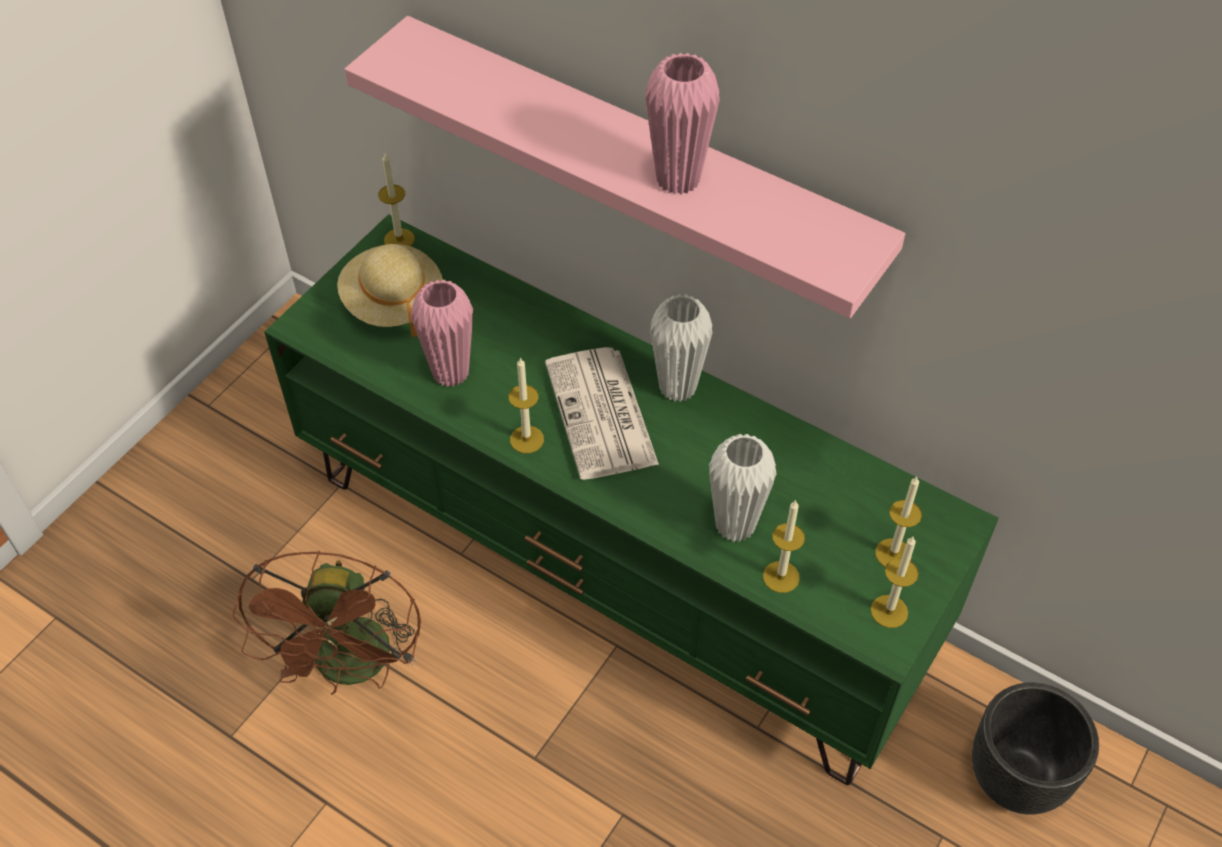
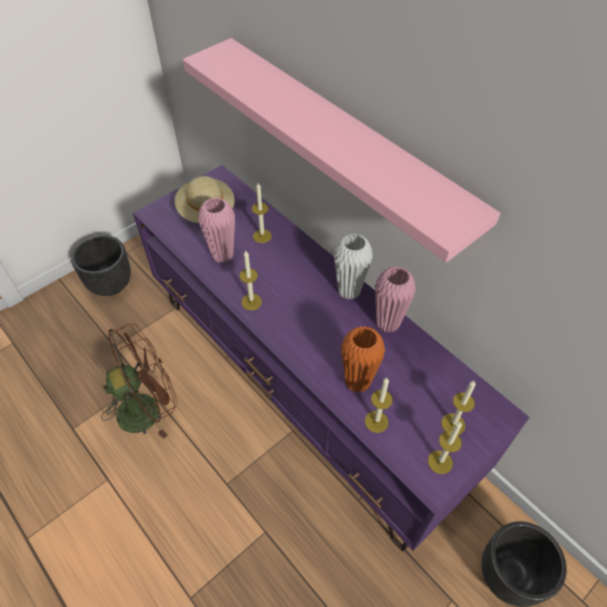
camera: 15 degrees right, 0 degrees up
brown fan [233,551,421,695] -> brown fan turned 135 degrees counterclockwise [101,324,178,439]
green tv stand [264,214,999,785] -> purple tv stand [133,165,529,551]
candle [378,154,415,246] -> candle moved to [252,183,272,243]
newspaper [545,347,659,480] -> none
pink vase [645,53,720,195] -> pink vase moved to [375,266,416,333]
white vase [709,434,776,542] -> orange vase [341,326,385,393]
none -> black planter [71,235,131,296]

